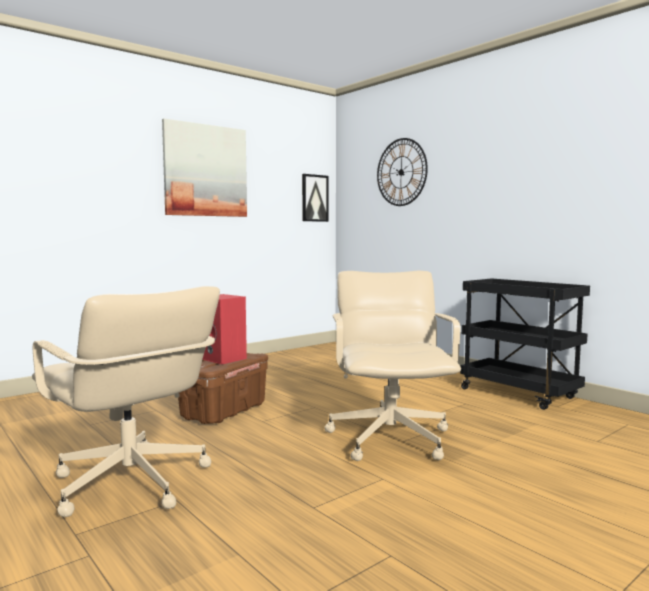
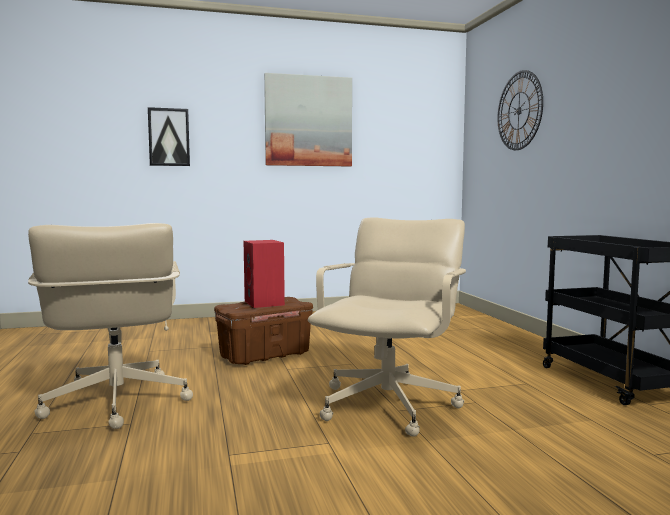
camera: 25 degrees right, 0 degrees up
picture [302,174,329,222] -> picture moved to [148,107,190,166]

